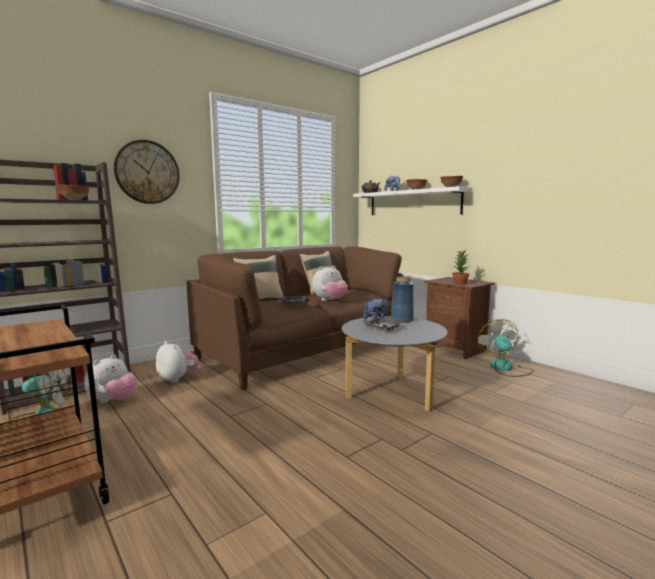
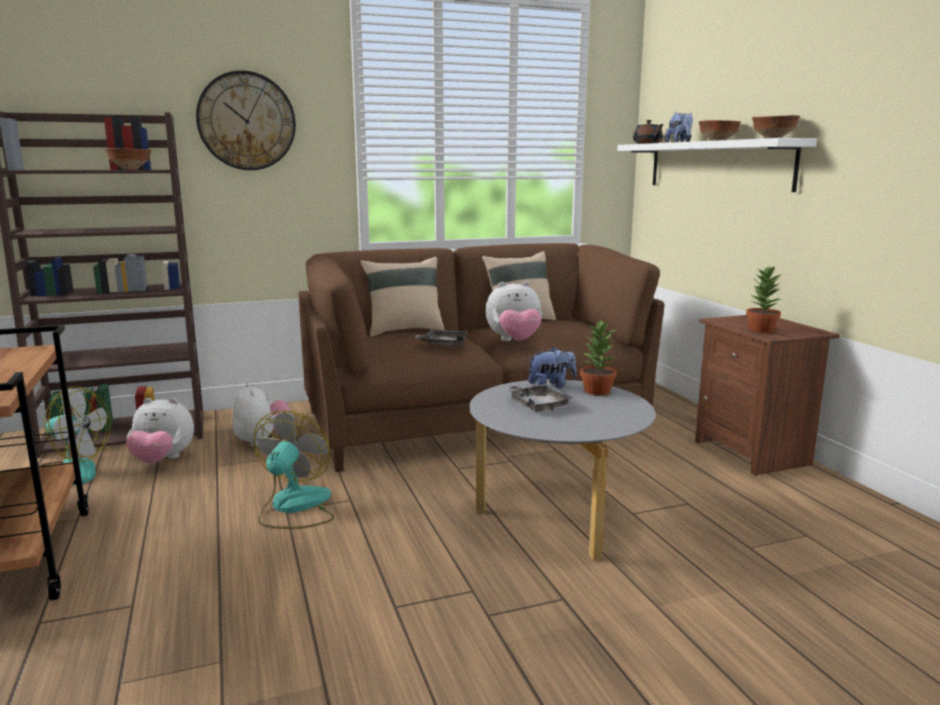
camera: 20 degrees right, 5 degrees up
plush toy [84,355,137,403] -> plush toy turned 45 degrees clockwise [126,398,194,464]
blue vase [391,276,414,323] -> potted plant [580,321,617,396]
fan [478,319,533,377] -> fan moved to [254,411,334,529]

